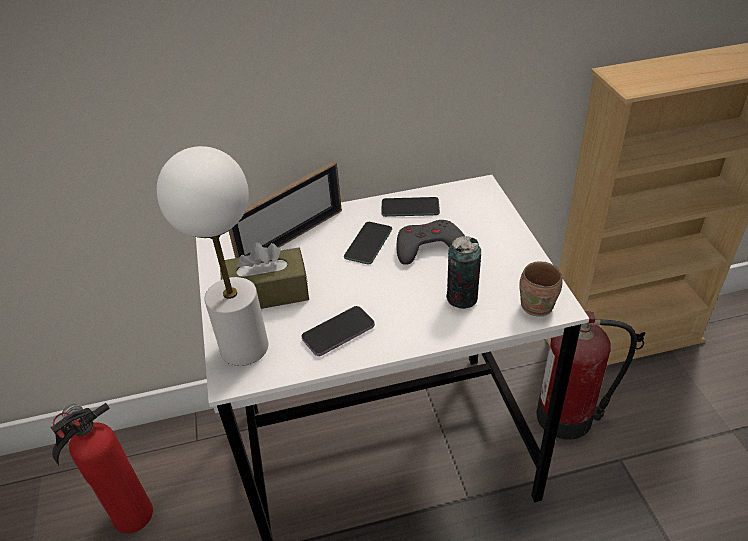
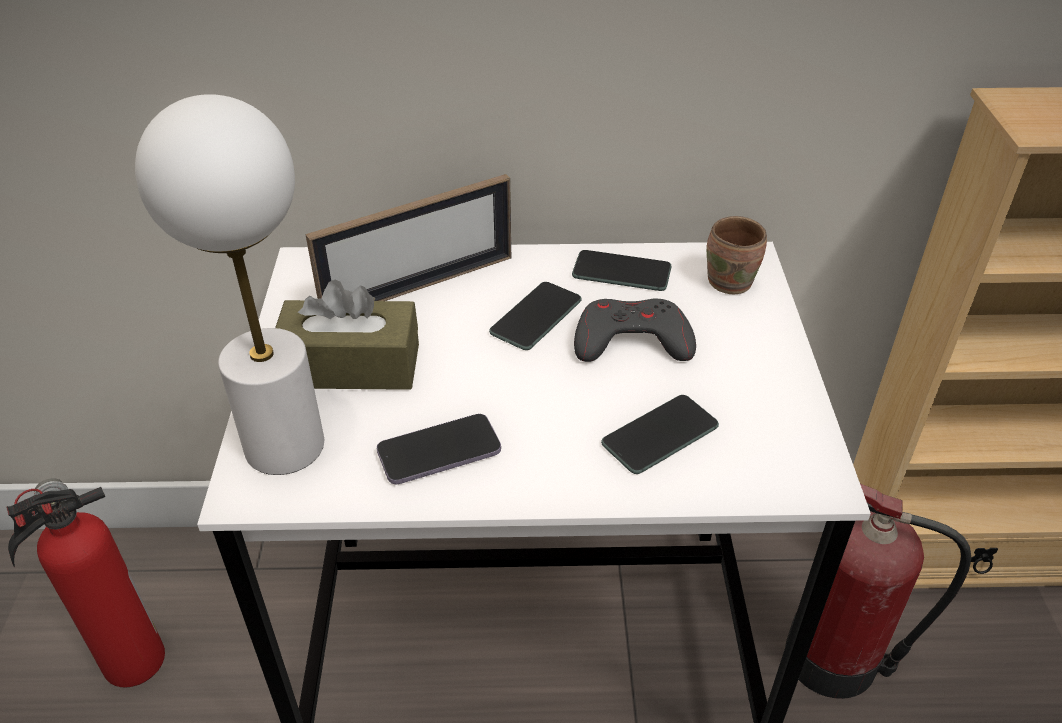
camera: 10 degrees right, 0 degrees up
can [446,236,481,309] -> phone [601,395,719,474]
brown mug [519,261,563,317] -> brown mug moved to [707,216,767,294]

